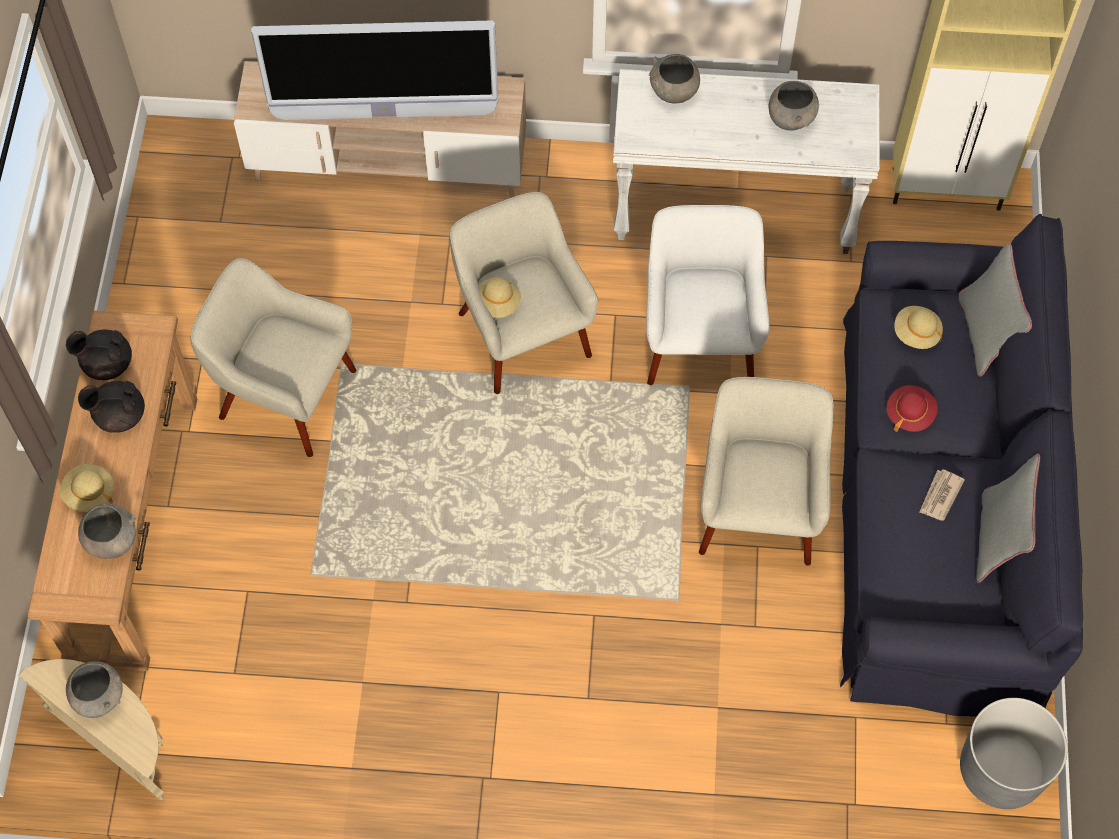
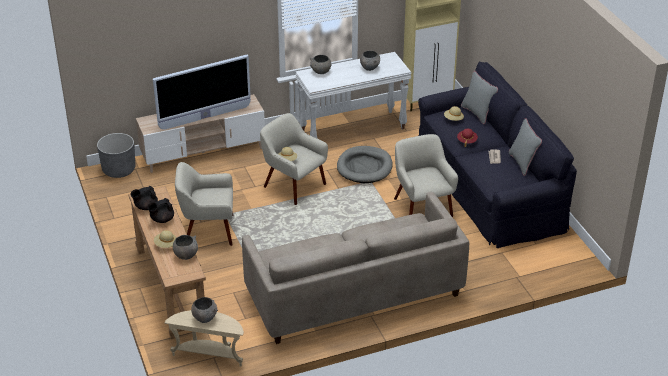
camera: 25 degrees left, 25 degrees down
white armchair [646,205,769,385] -> grey dog bed [337,146,393,183]
grey planter [960,698,1067,809] -> grey planter moved to [97,133,135,178]
none -> beige sofa [242,192,469,344]

